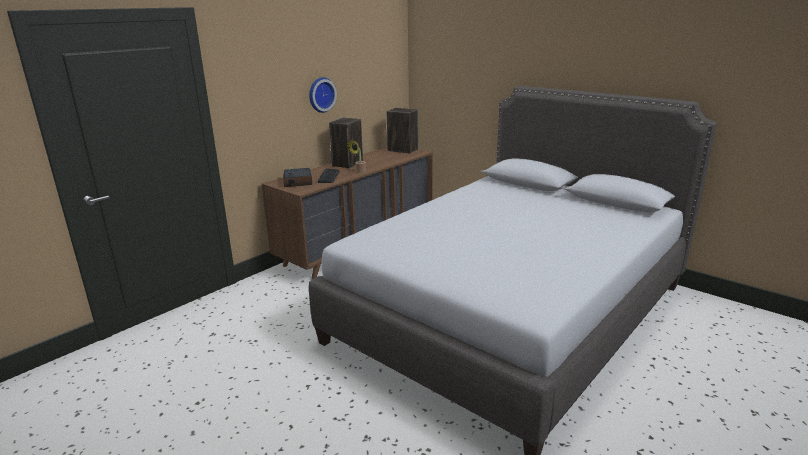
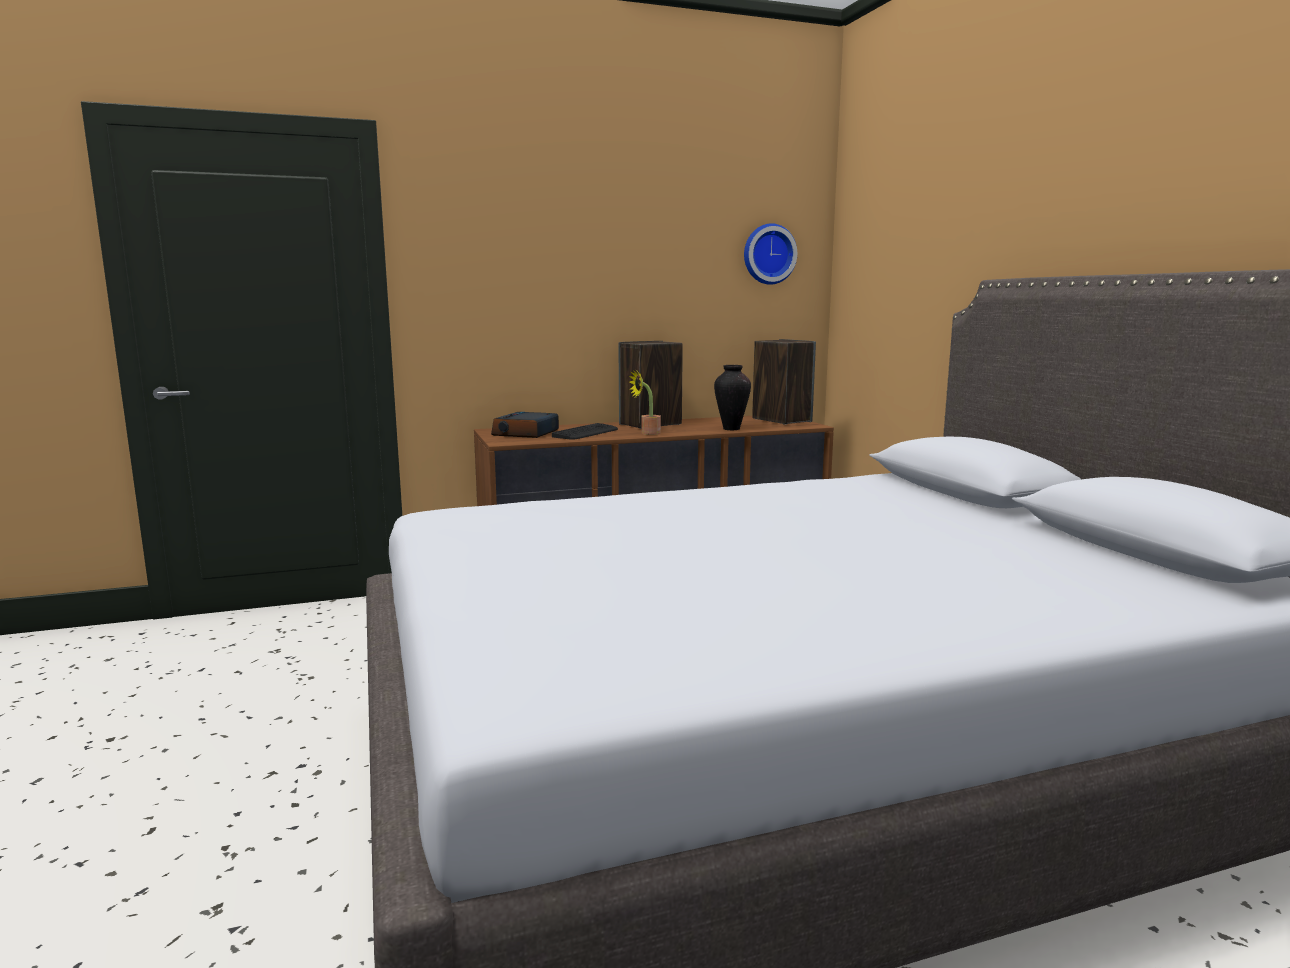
camera: 30 degrees right, 10 degrees down
wall clock [309,77,337,113] -> wall clock moved to [744,223,797,285]
none -> vase [714,365,751,430]

